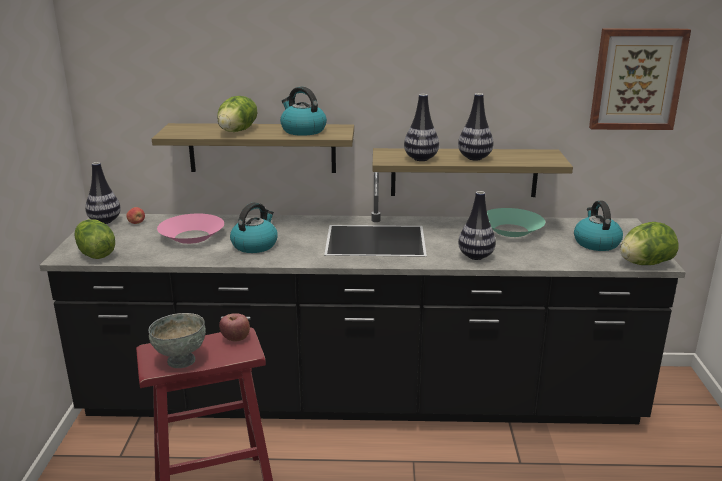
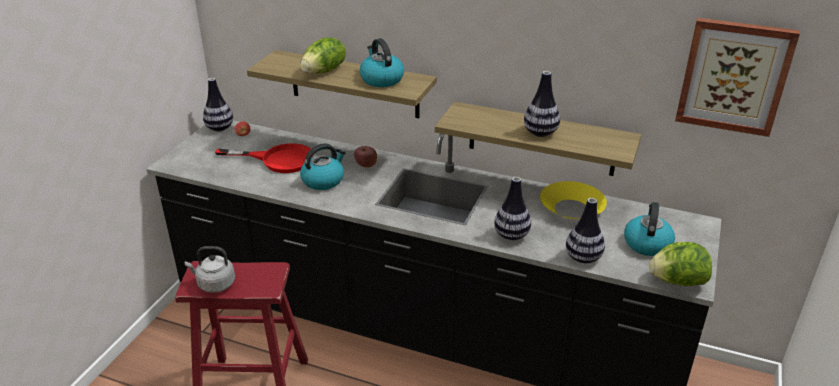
camera: 20 degrees right, 10 degrees up
lettuce [74,219,115,259] -> none
grey bowl [148,313,206,368] -> grey kettle [185,246,235,293]
pink bowl [157,214,224,244] -> red frying pan [215,143,314,173]
apple [219,313,250,342] -> apple moved to [354,146,377,168]
vase [404,94,439,161] -> vase moved to [566,198,605,263]
turquoise bowl [487,208,545,237] -> yellow bowl [540,181,607,219]

